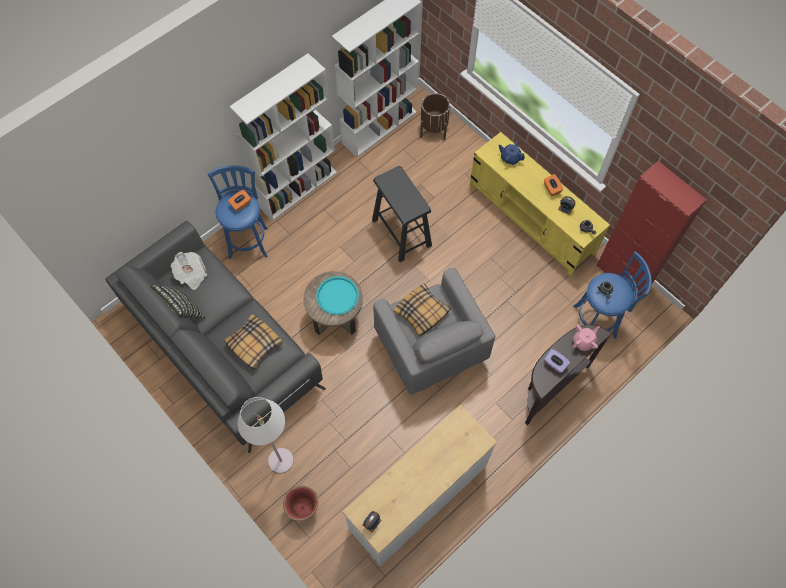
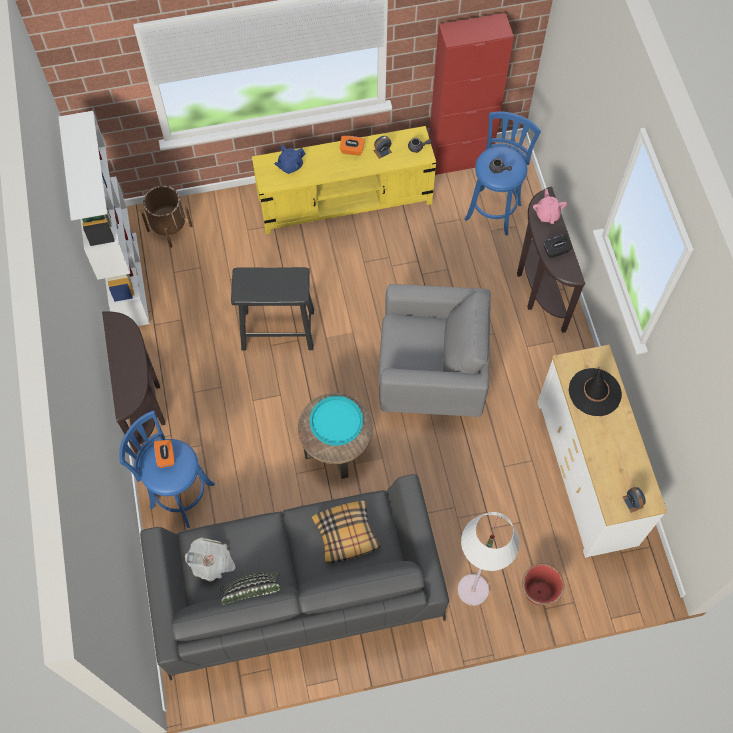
camera: 60 degrees left, 0 degrees up
white bookcase [229,53,337,221] -> brown console table [102,311,166,455]
pillow [393,283,451,337] -> none
purple tissue box [544,349,570,373] -> black tissue box [544,235,572,258]
none -> black hat [569,368,622,416]

